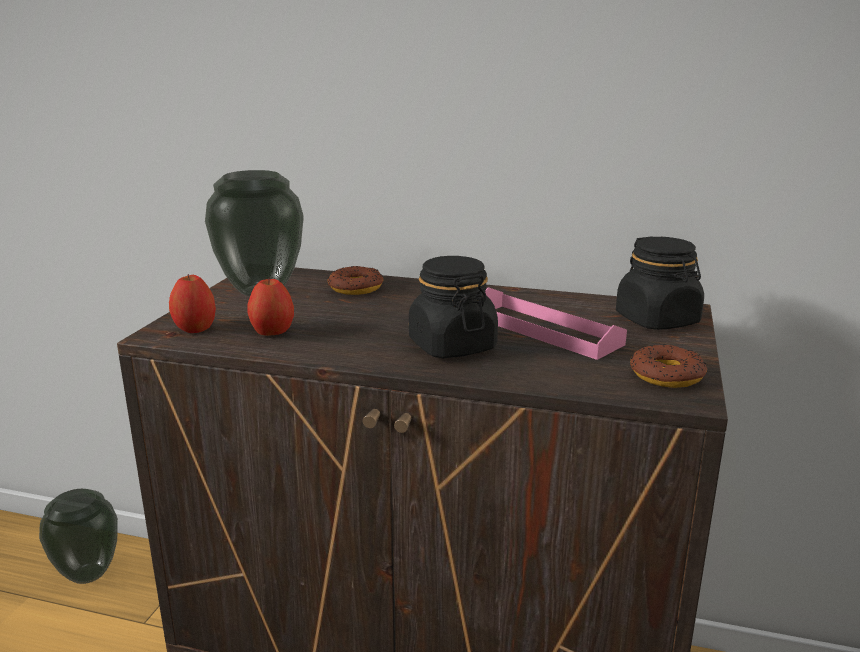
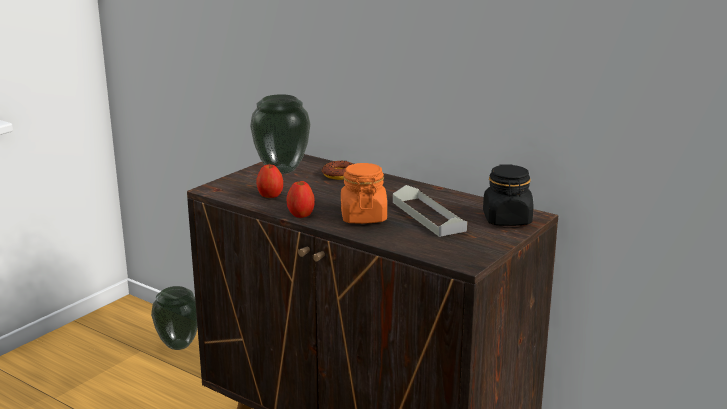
camera: 20 degrees right, 0 degrees up
apple [169,274,216,333] -> apple moved to [286,181,315,218]
black jar [409,256,498,358] -> orange jar [341,163,387,224]
pink tray [485,287,627,360] -> grey tray [393,185,467,237]
donut [629,344,707,388] -> none

